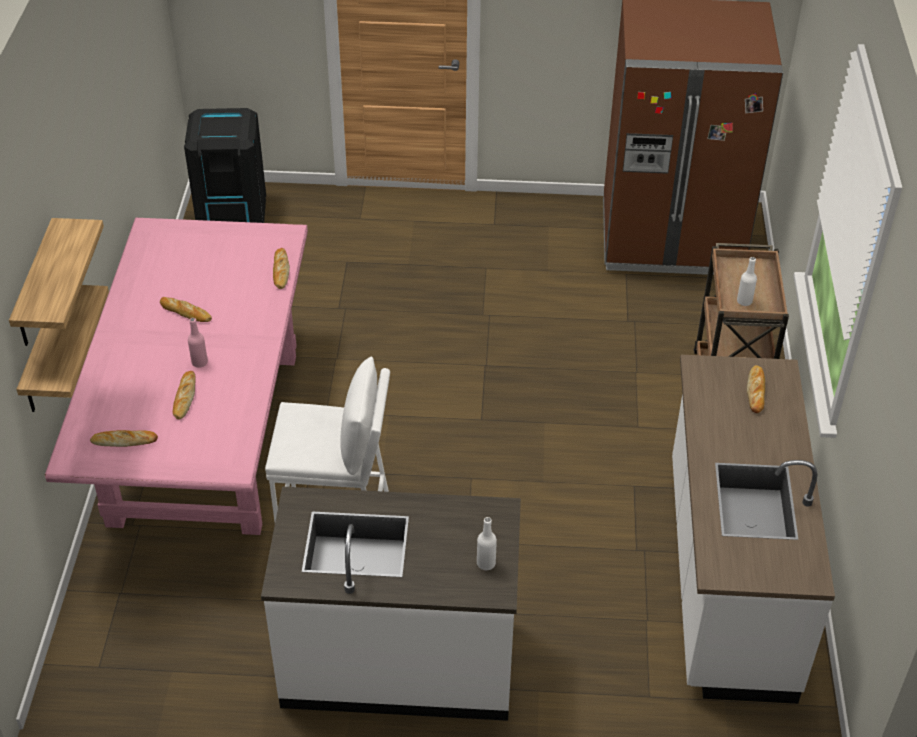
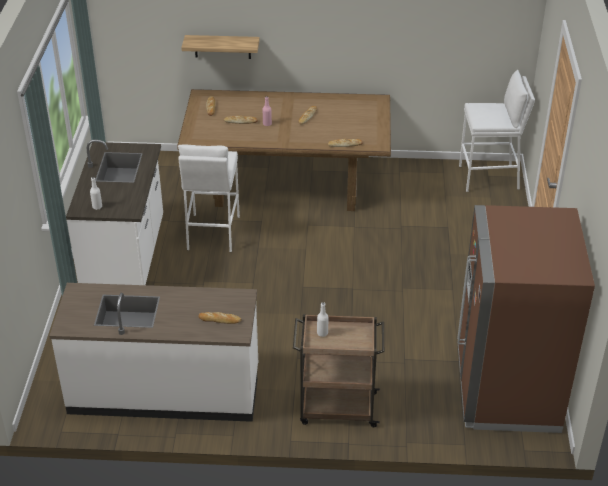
camera: 90 degrees right, 5 degrees down
shelf [9,218,104,346] -> none
pink dining table [45,218,308,535] -> brown dining table [177,89,391,211]
black trash can [184,108,266,223] -> white stool [459,70,535,192]

